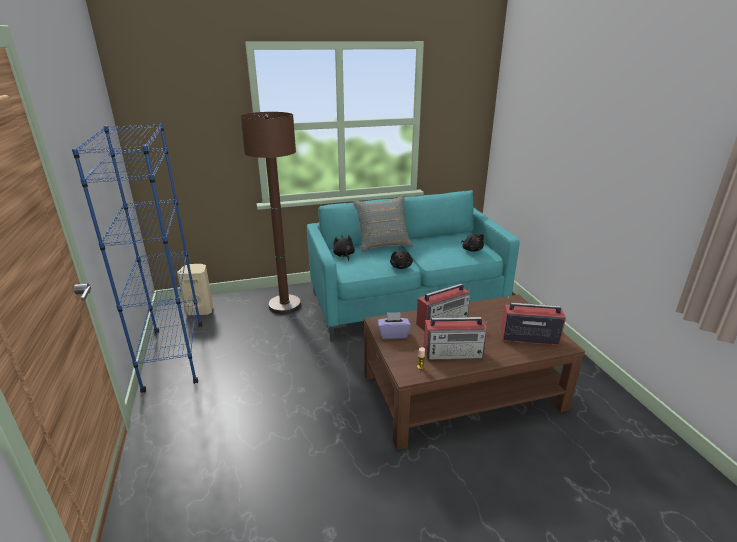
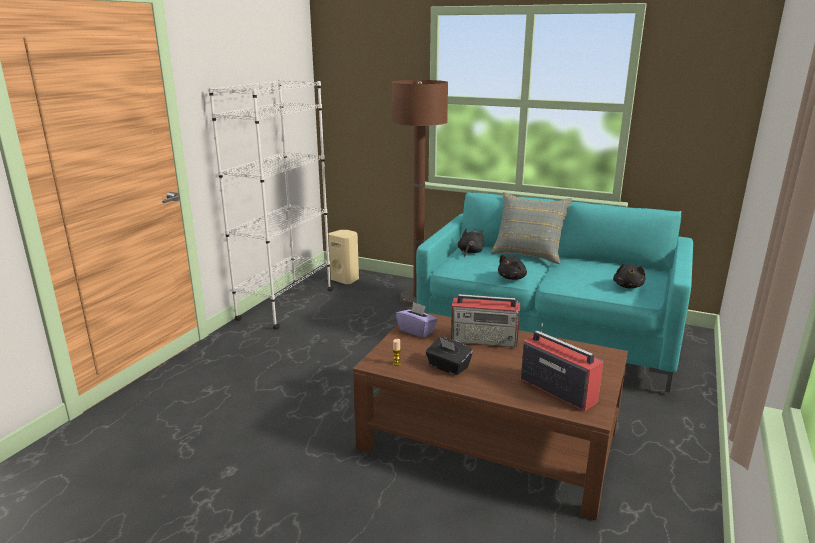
camera: 40 degrees right, 5 degrees down
blue bookcase [72,123,202,393] -> white bookcase [208,80,333,330]
radio [424,317,488,360] -> black tissue box [426,338,473,375]

